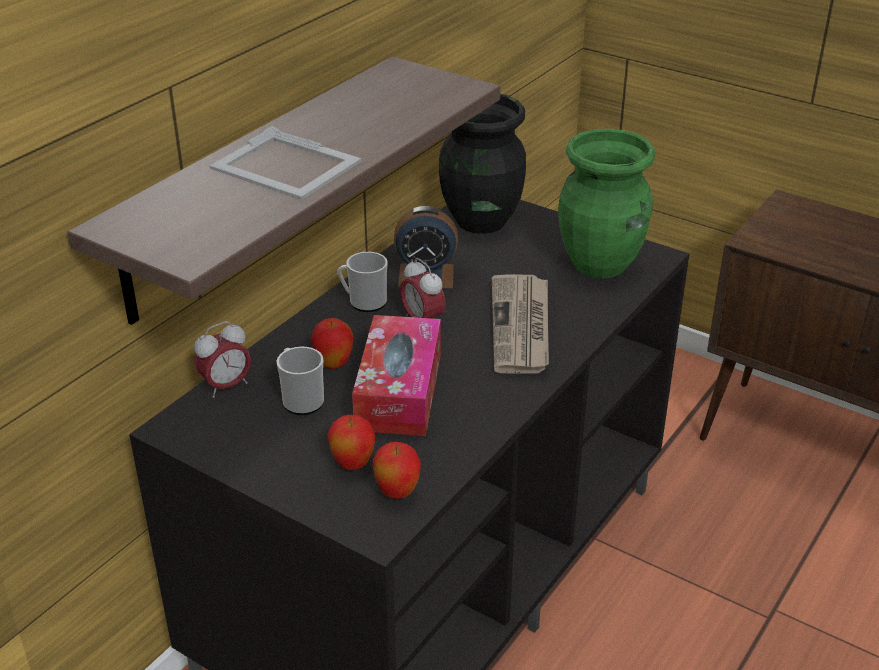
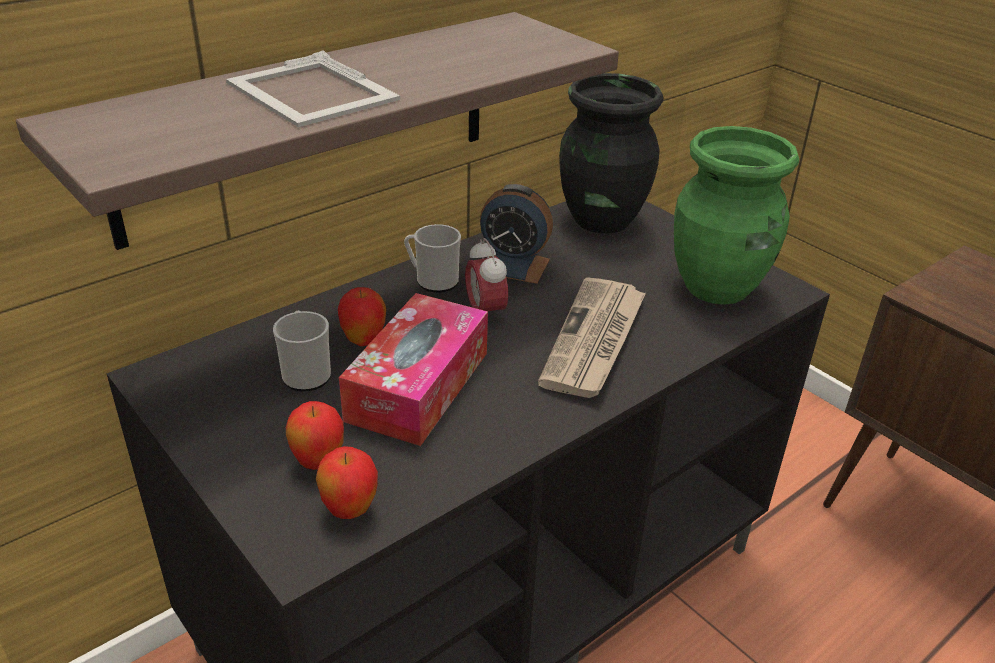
camera: 15 degrees right, 0 degrees up
alarm clock [194,321,251,398] -> none

